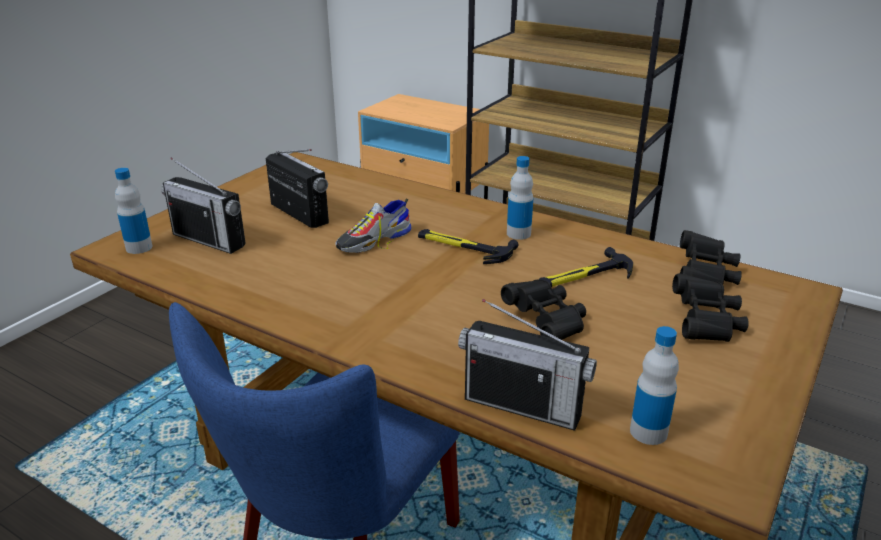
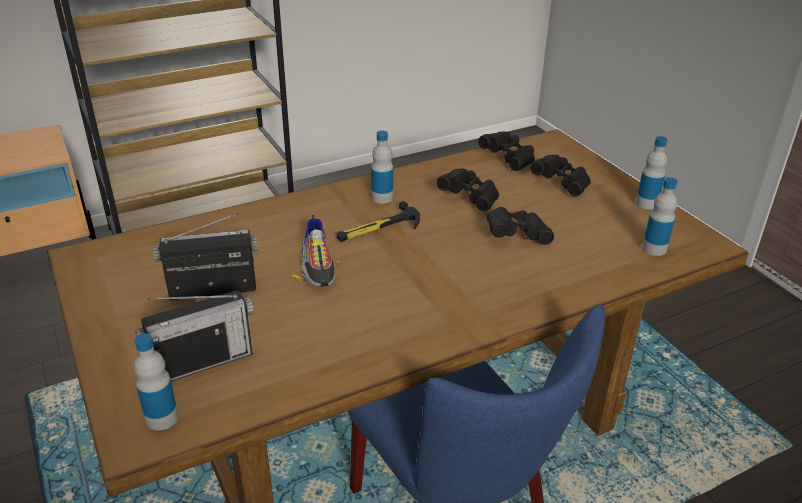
camera: 60 degrees left, 5 degrees up
radio [458,299,597,431] -> none
hammer [539,247,633,287] -> black binoculars [436,168,499,211]
none -> bottle [636,136,667,210]

